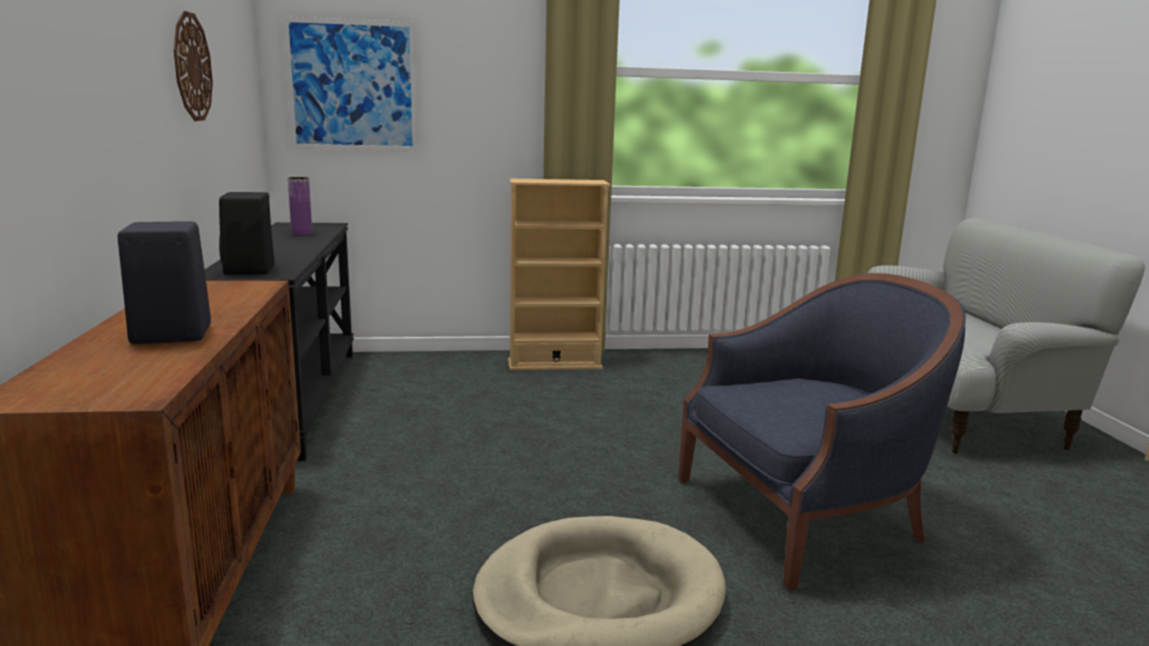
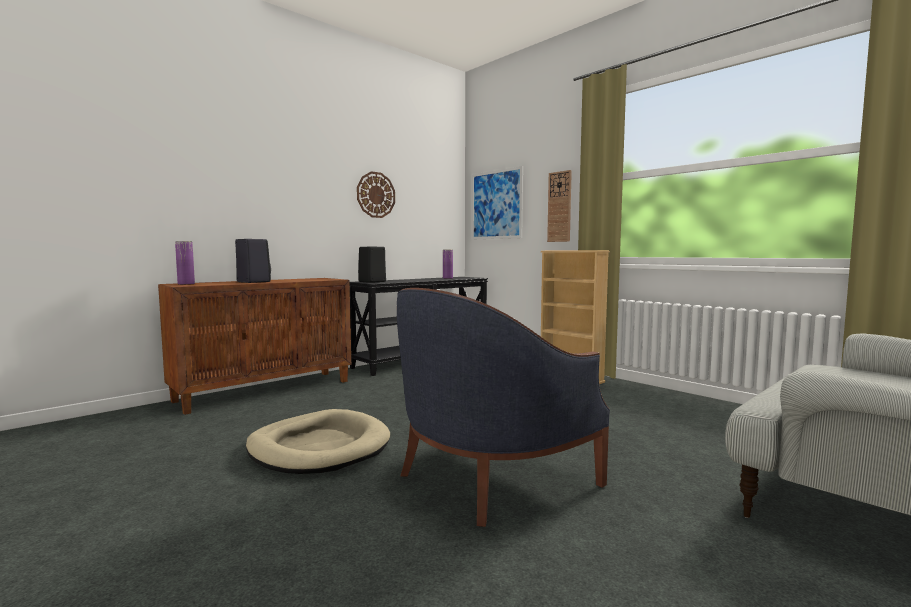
camera: 55 degrees right, 10 degrees down
blue armchair [678,273,966,590] -> blue armchair turned 105 degrees clockwise [397,288,610,527]
none -> purple vase [175,241,195,285]
none -> wall clock [547,170,572,242]

